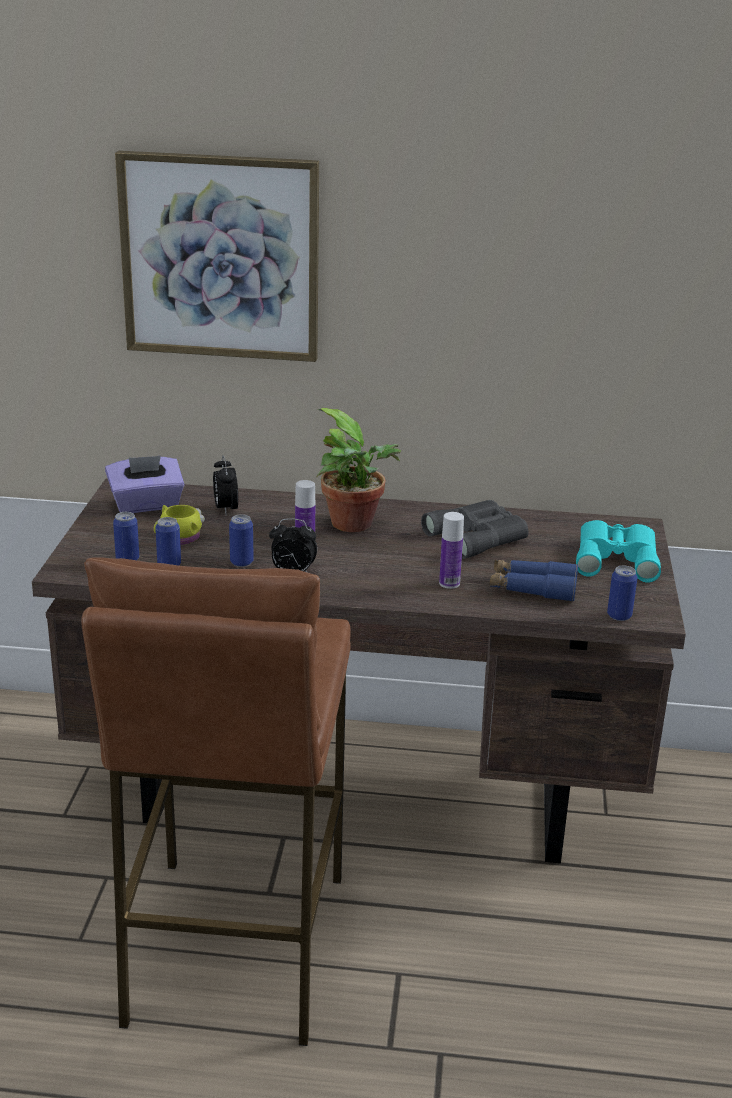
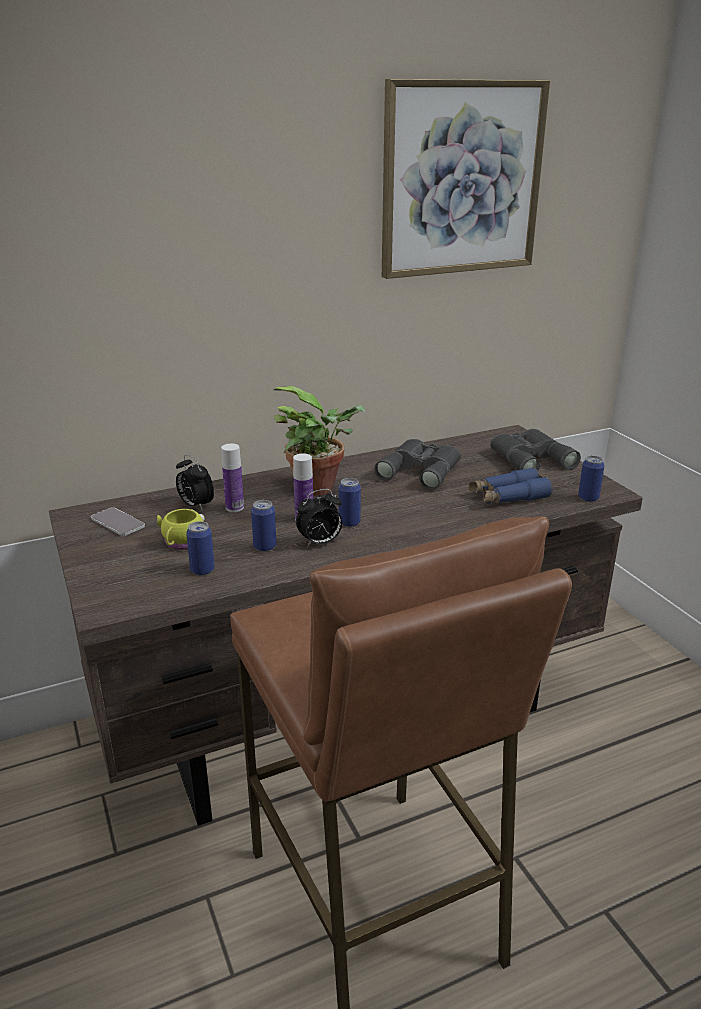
camera: 30 degrees left, 0 degrees up
purple tissue box [105,456,185,513] -> phone [91,507,145,536]
can [113,512,139,560] -> can moved to [338,478,361,527]
picture [115,151,319,362] -> picture moved to [382,79,550,279]
bottle [439,512,464,589] -> bottle moved to [221,444,244,512]
turquoise binoculars [576,520,661,582] -> grey binoculars [490,429,581,471]

